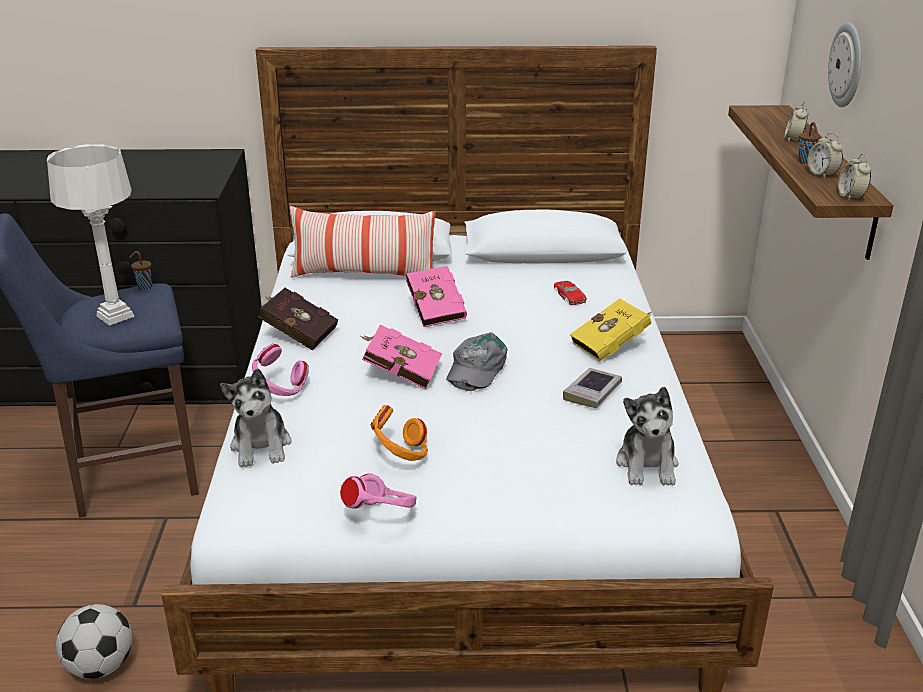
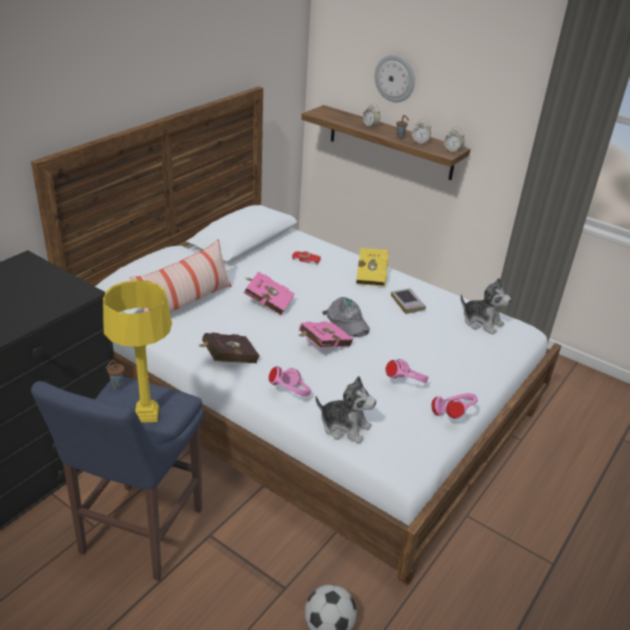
camera: 55 degrees left, 5 degrees up
white table lamp [47,144,135,326] -> yellow table lamp [103,280,172,422]
orange headphones [371,405,428,461] -> pink headphones [386,359,428,383]

